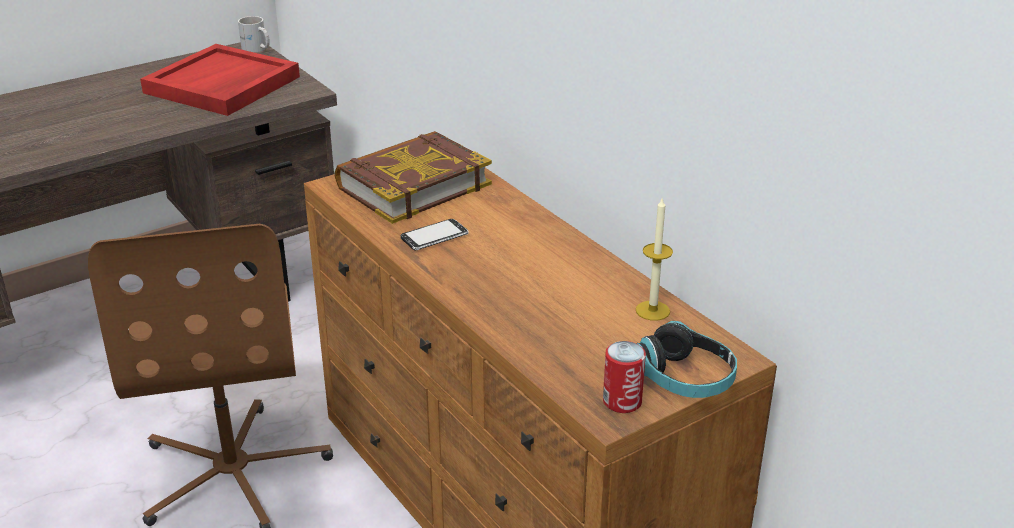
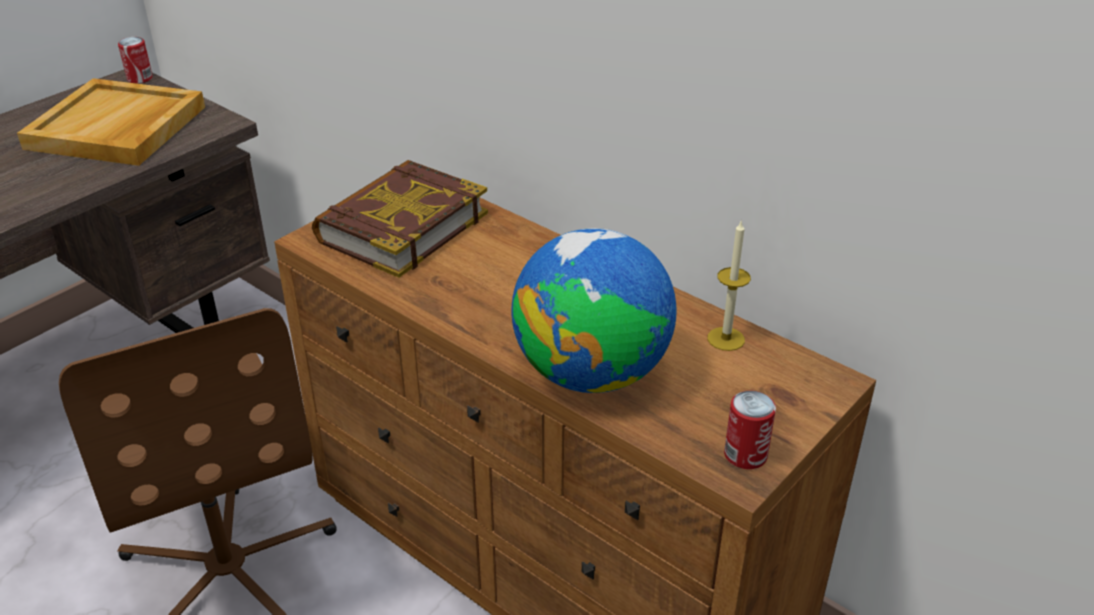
camera: 15 degrees left, 5 degrees up
red tray [140,44,300,116] -> beige tray [17,78,205,166]
white mug [238,16,270,52] -> can [118,37,153,84]
phone [401,219,469,250] -> none
headphones [636,321,737,398] -> none
none -> globe [512,228,677,393]

